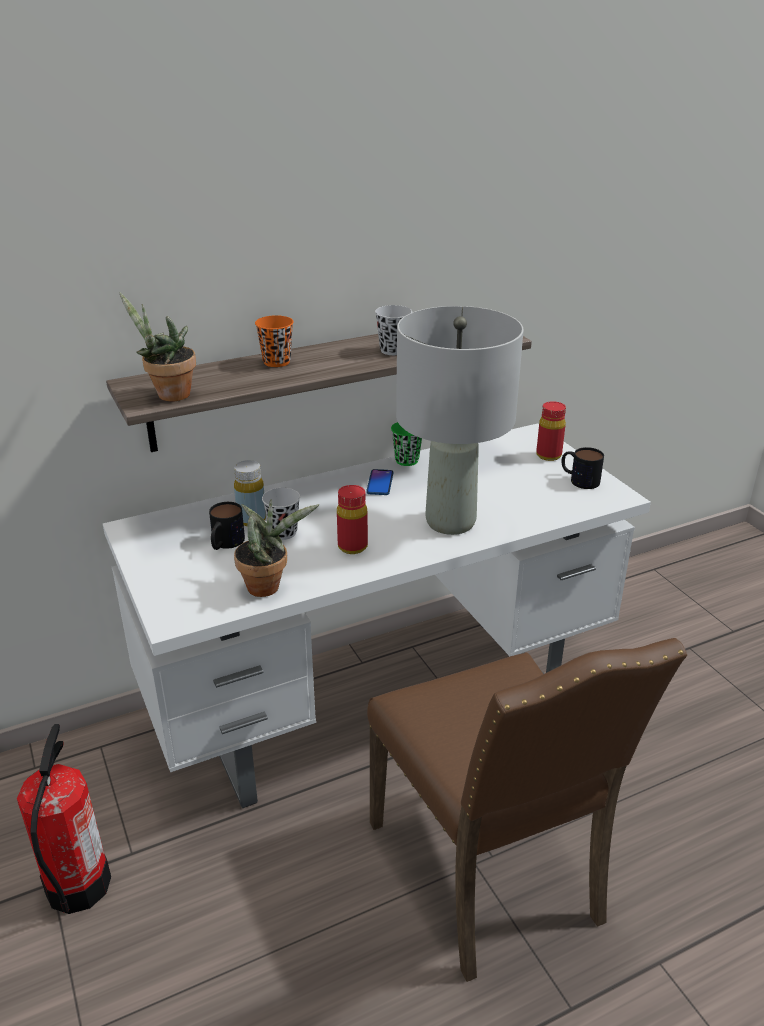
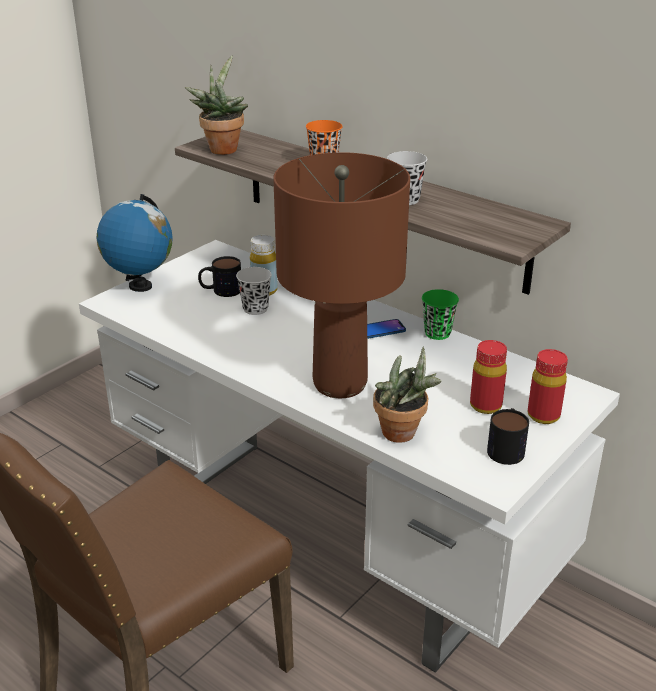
camera: 65 degrees right, 0 degrees up
fire extinguisher [17,724,111,914] -> none
potted plant [234,499,319,597] -> potted plant moved to [373,347,441,443]
red bottle [337,485,368,554] -> red bottle moved to [470,340,507,414]
grey table lamp [396,306,524,535] -> brown table lamp [273,152,410,398]
none -> globe [97,194,173,292]

